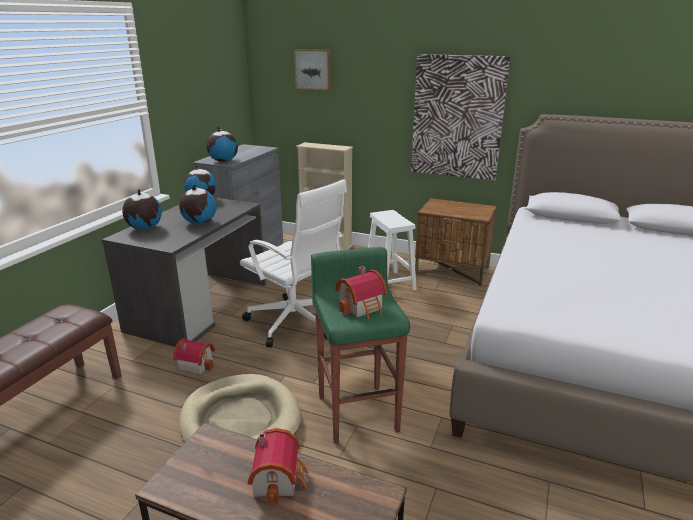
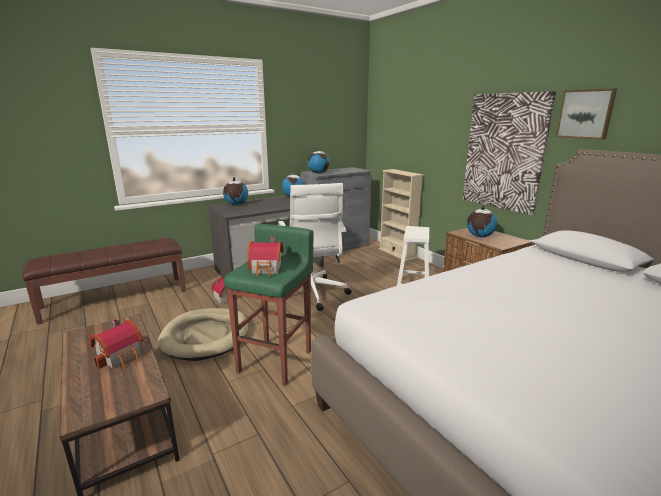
camera: 35 degrees right, 5 degrees down
globe [179,184,216,224] -> globe moved to [467,205,498,237]
picture [294,49,331,90] -> picture moved to [556,88,617,140]

